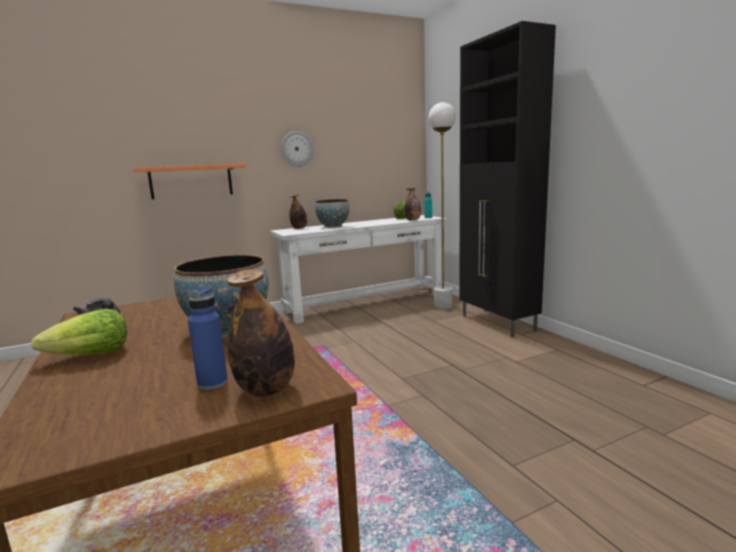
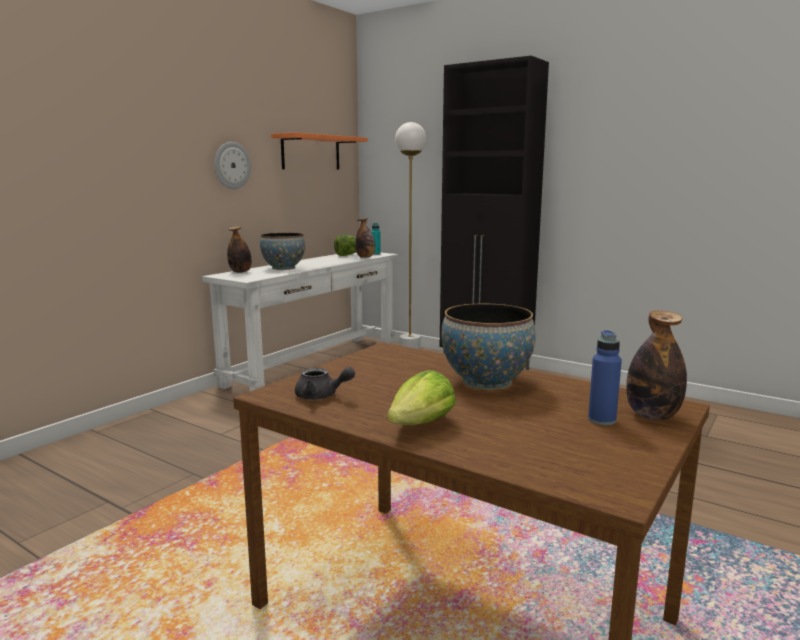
camera: 30 degrees left, 0 degrees up
orange shelf [133,164,246,199] -> orange shelf moved to [271,133,368,170]

